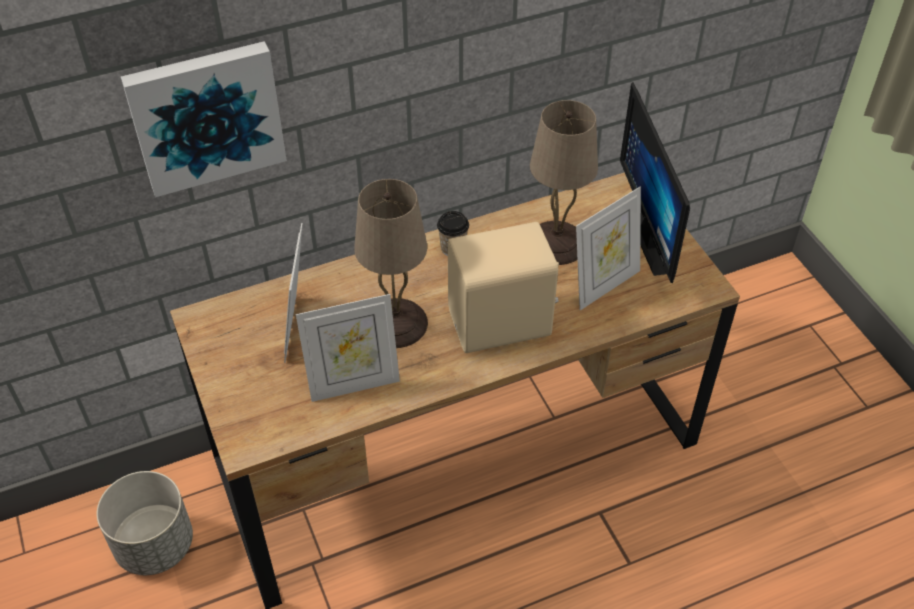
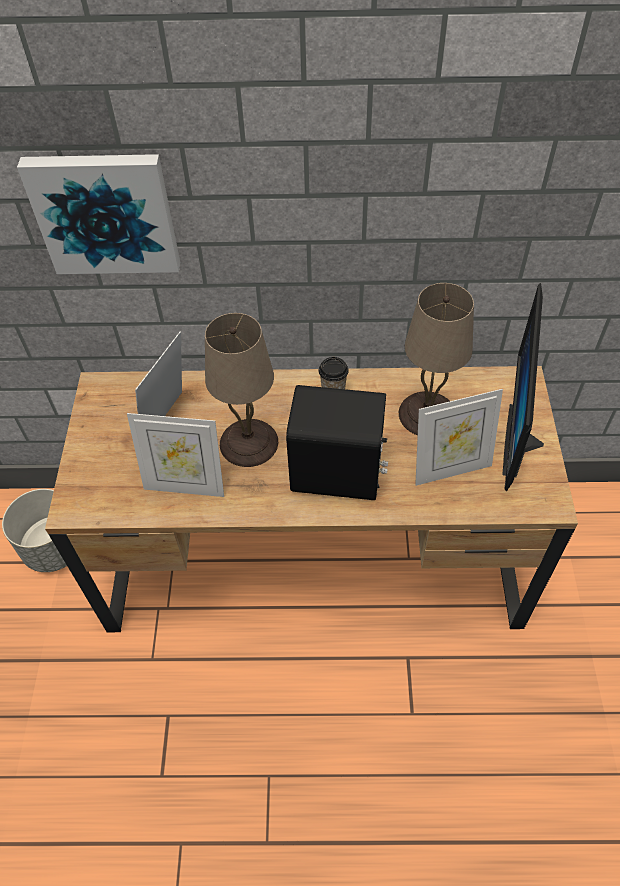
camera: 25 degrees right, 5 degrees up
beige speaker [448,222,559,353] -> black speaker [286,385,388,500]

